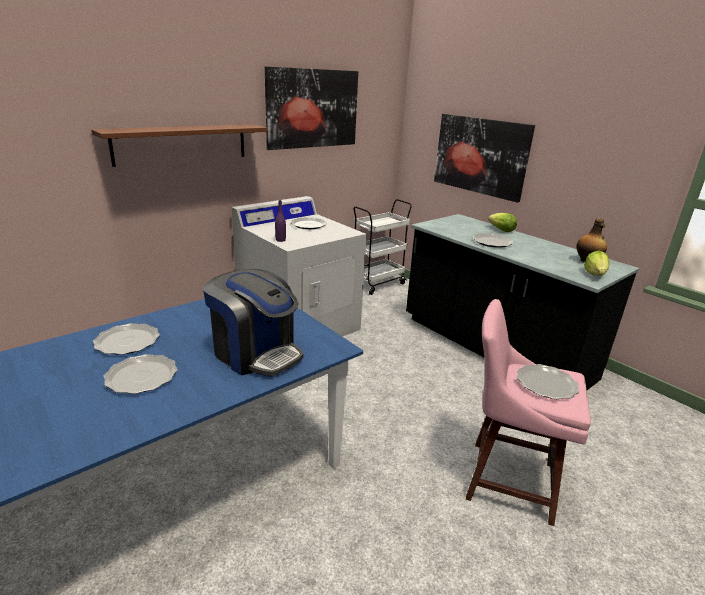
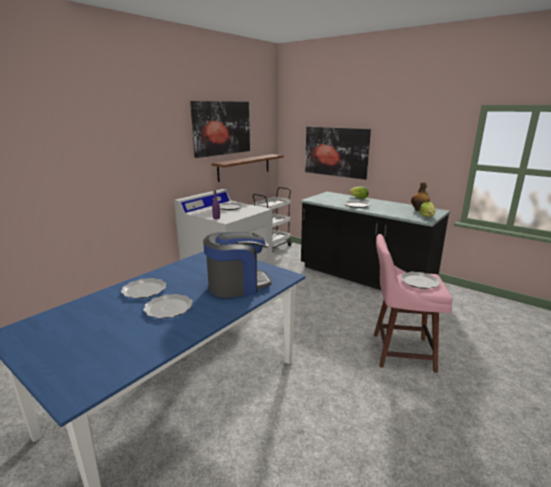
camera: 10 degrees left, 5 degrees down
brown shelf [91,124,267,167] -> brown shelf moved to [212,154,284,182]
coffee machine [203,269,304,377] -> coffee machine turned 45 degrees counterclockwise [203,232,271,298]

